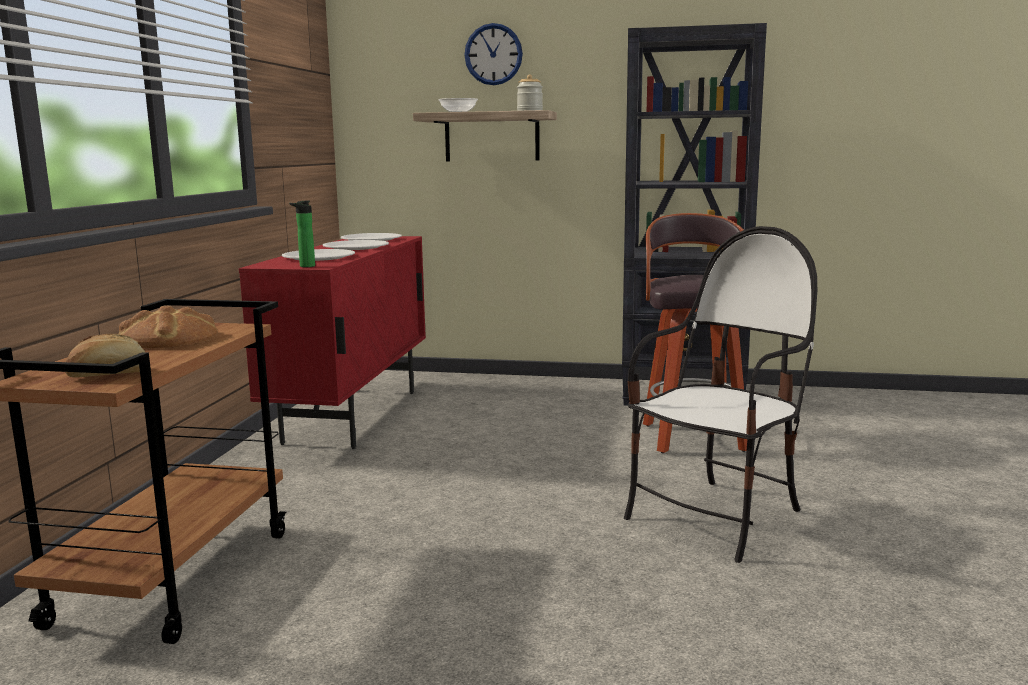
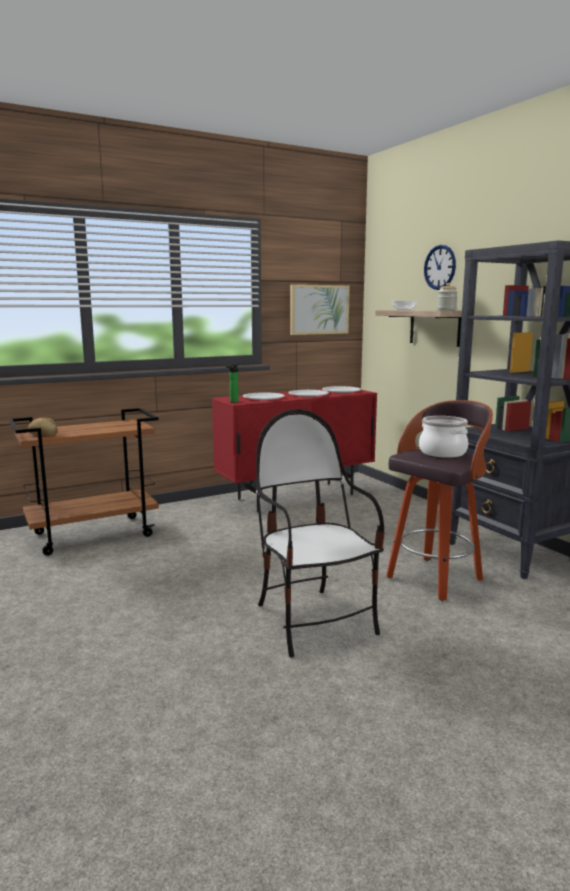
camera: 50 degrees right, 0 degrees up
bread [118,305,218,348] -> none
chair [624,226,817,563] -> chair turned 120 degrees counterclockwise [256,409,385,658]
none -> picture [290,284,350,335]
none -> cooking pot [419,416,468,458]

